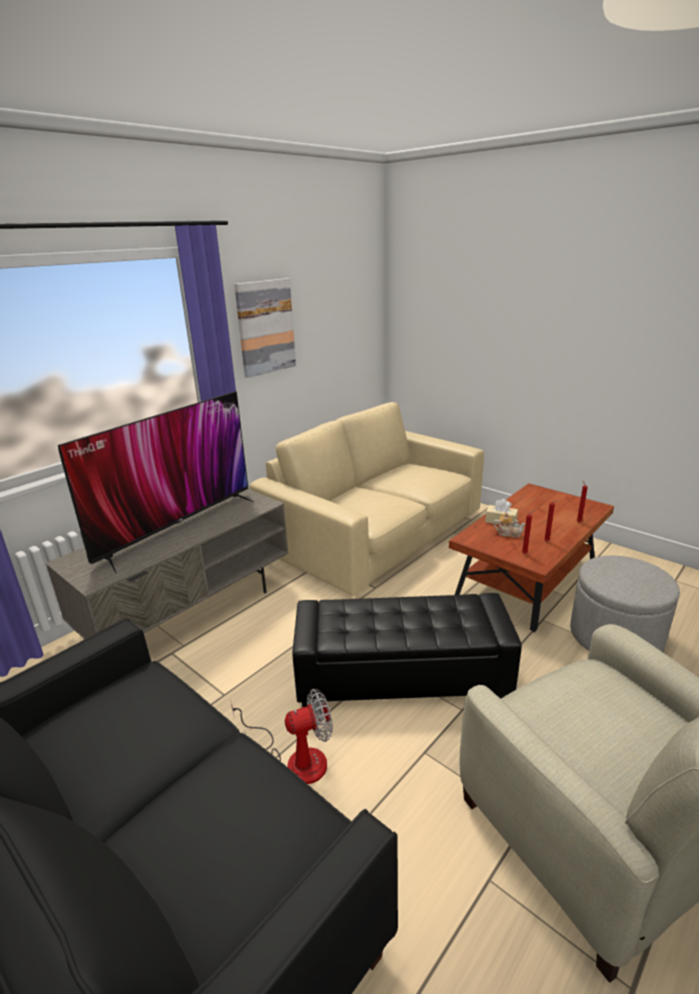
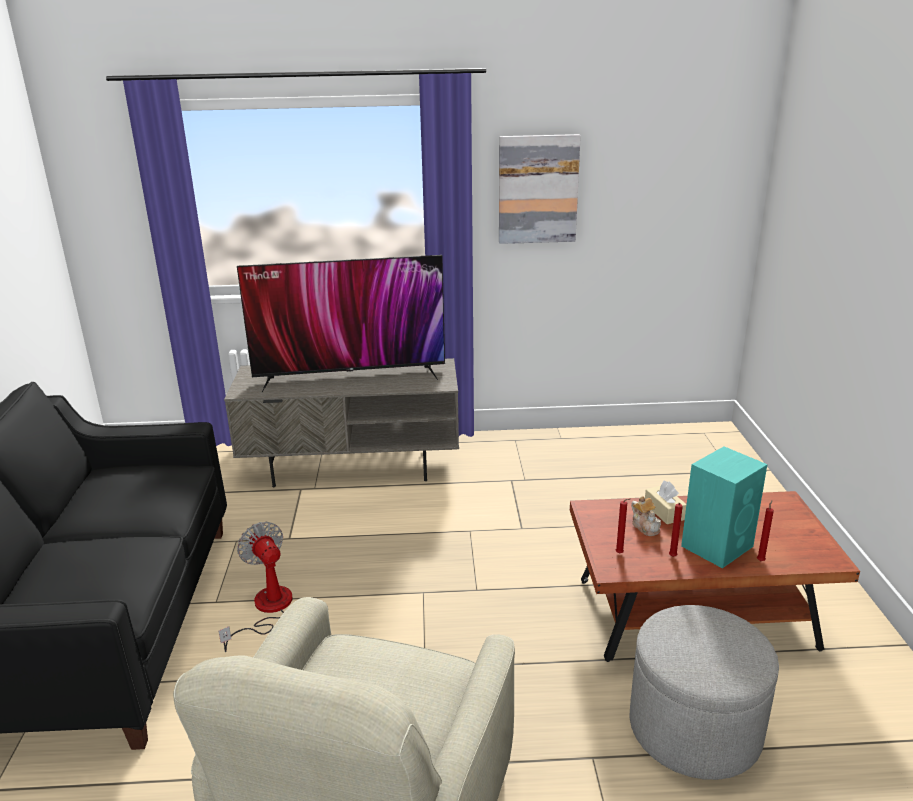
camera: 45 degrees right, 0 degrees up
fan [231,689,333,784] -> fan turned 150 degrees counterclockwise [219,522,293,652]
beige sofa [250,402,484,596] -> none
black ottoman [292,593,522,707] -> none
none -> turquoise speaker [681,447,768,568]

